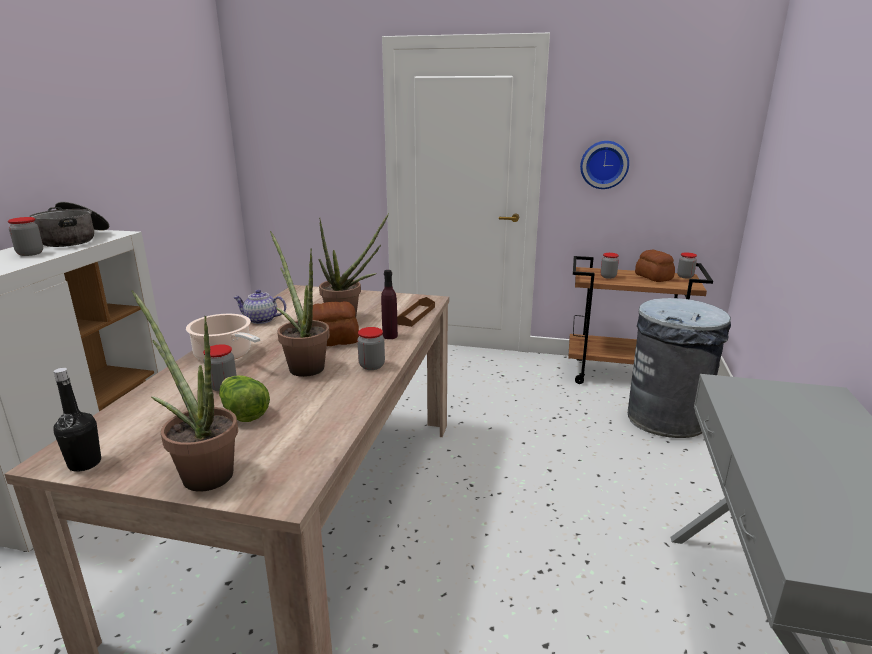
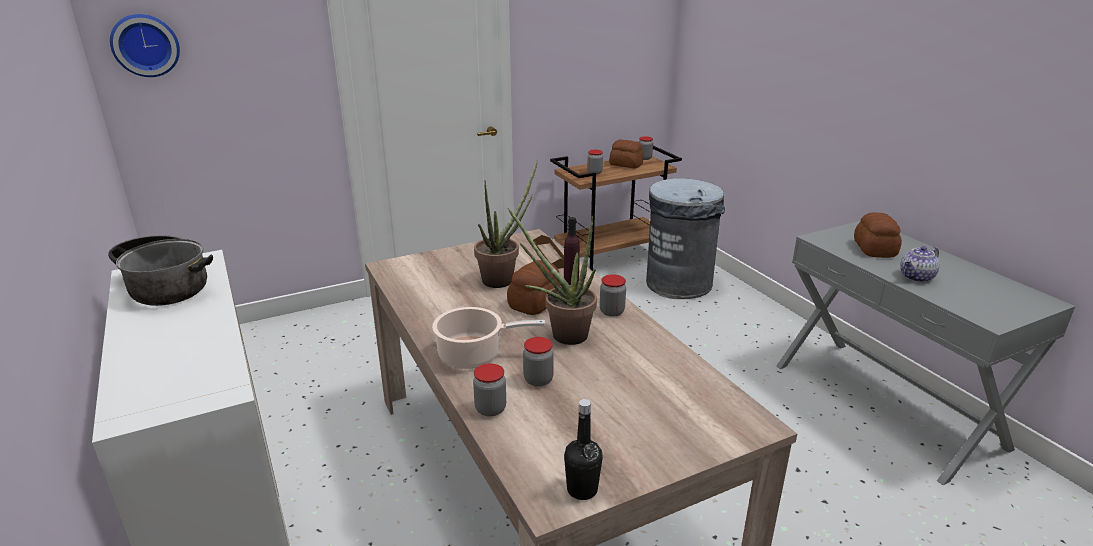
camera: 40 degrees left, 5 degrees up
jar [8,217,43,256] -> jar moved to [473,363,506,417]
potted plant [132,290,238,492] -> none
lettuce [219,375,270,422] -> none
teapot [233,290,286,324] -> teapot moved to [900,246,940,282]
wall clock [580,141,629,189] -> wall clock moved to [110,14,180,77]
none -> bread [854,213,902,258]

